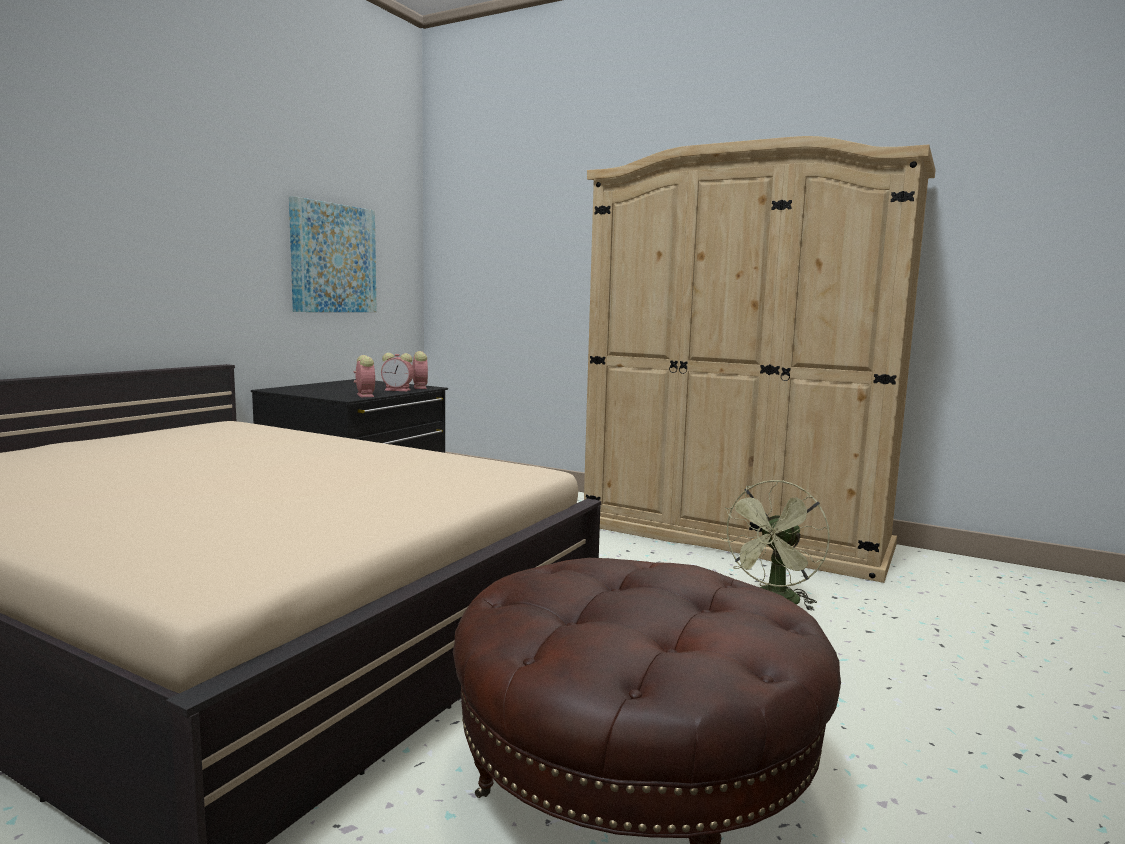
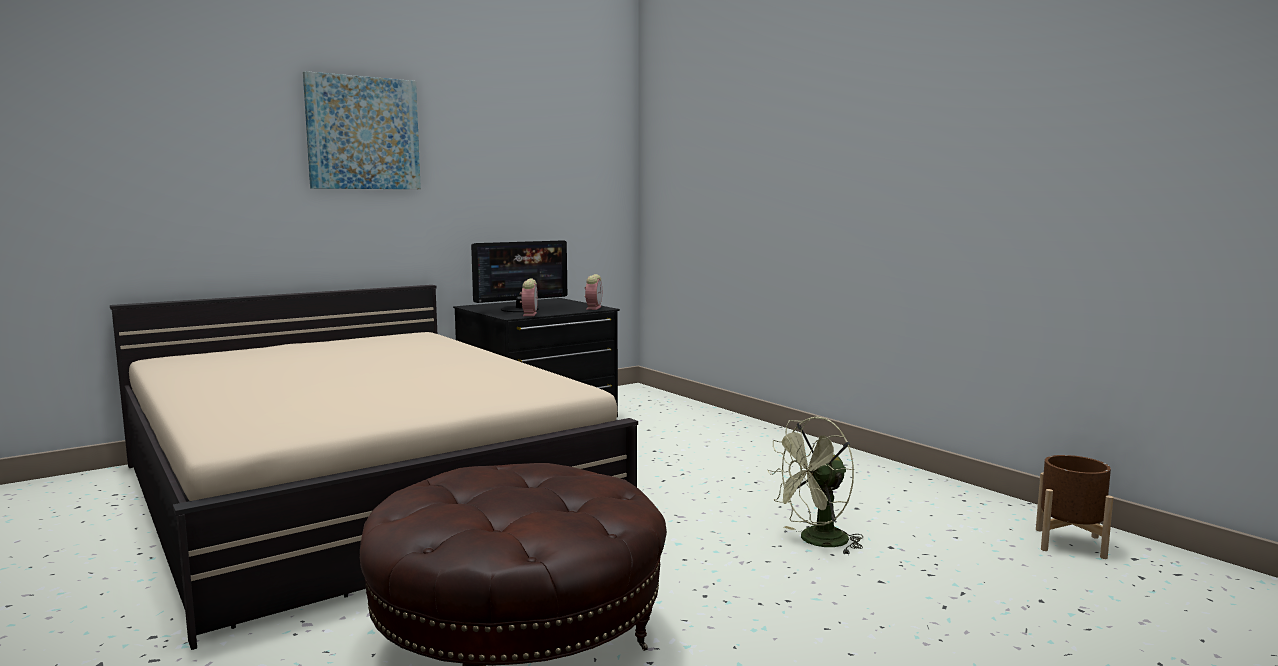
camera: 25 degrees right, 0 degrees up
picture [289,196,377,312] -> picture moved to [303,71,421,189]
alarm clock [381,353,414,391] -> none
beige wardrobe [584,136,936,583] -> none
none -> monitor [471,240,567,312]
none -> brown planter [1036,455,1114,559]

